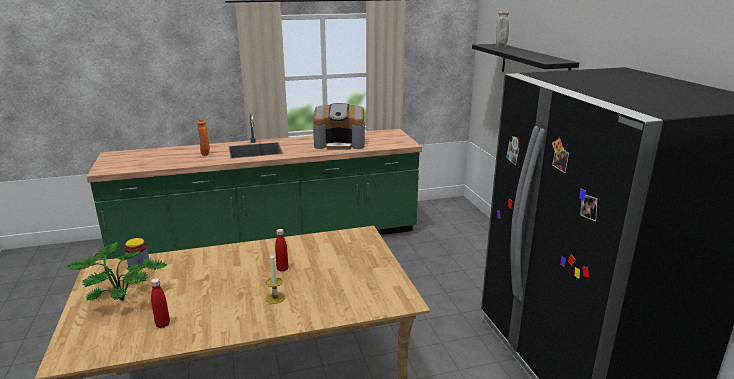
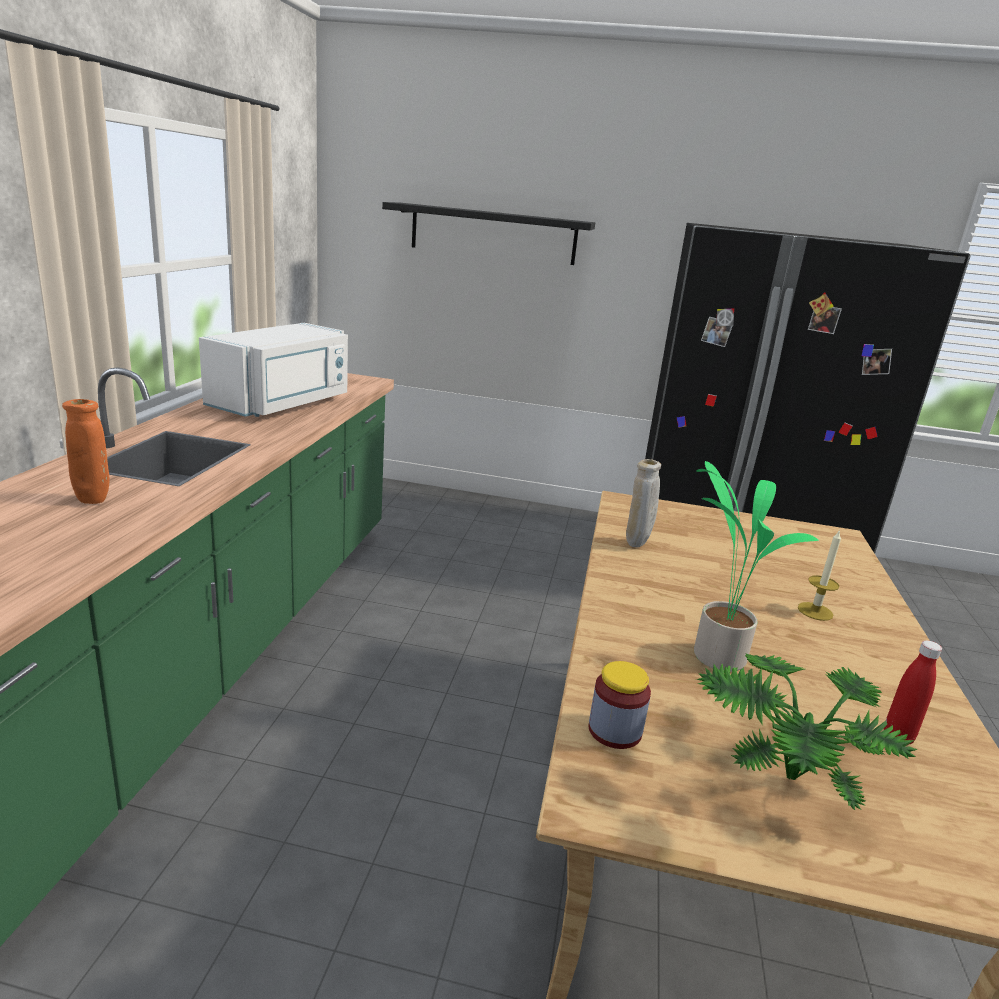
camera: 65 degrees left, 0 degrees up
red bottle [275,229,288,272] -> none
coffee machine [313,103,365,150] -> white microwave [199,323,348,417]
beige vase [496,11,509,48] -> beige vase moved to [626,459,661,547]
none -> potted plant [694,461,819,672]

